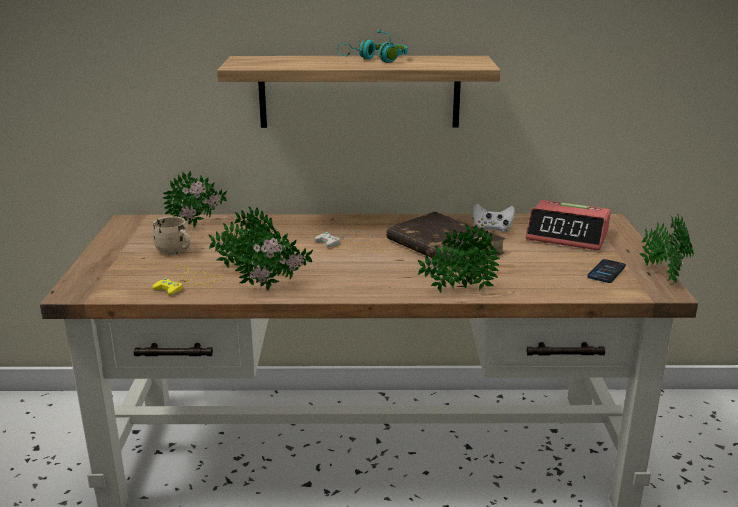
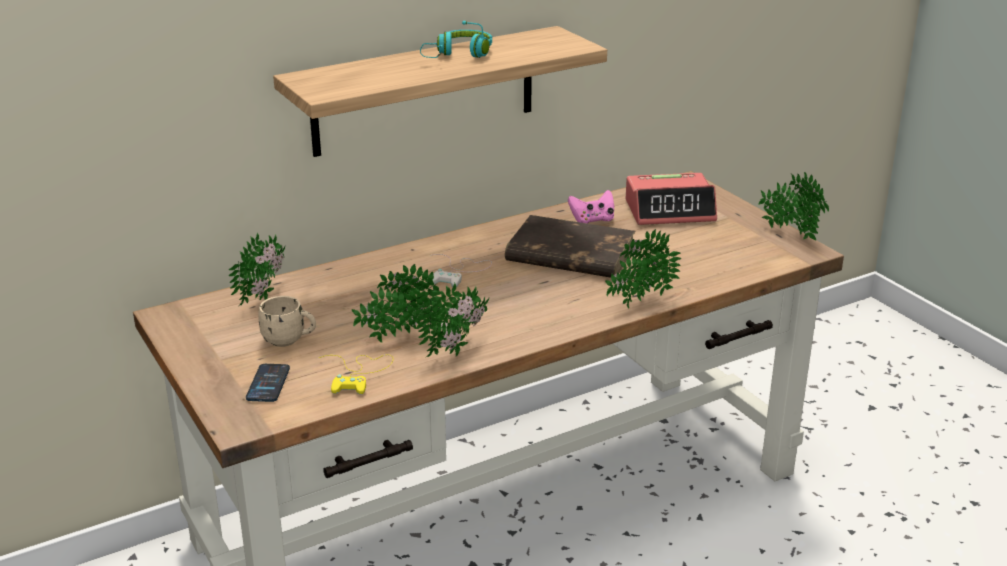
camera: 30 degrees left, 5 degrees up
white game controller [473,204,515,232] -> pink game controller [568,190,614,224]
phone [587,259,626,283] -> phone moved to [246,364,290,402]

